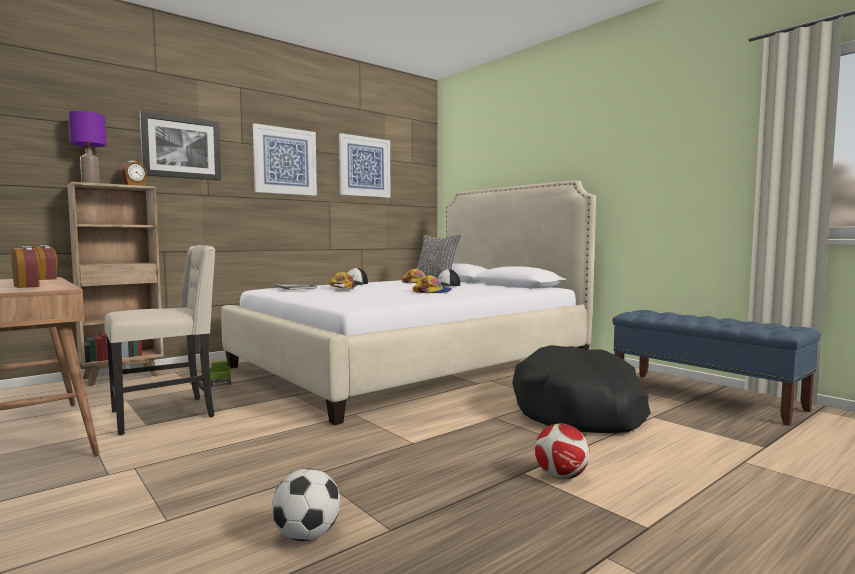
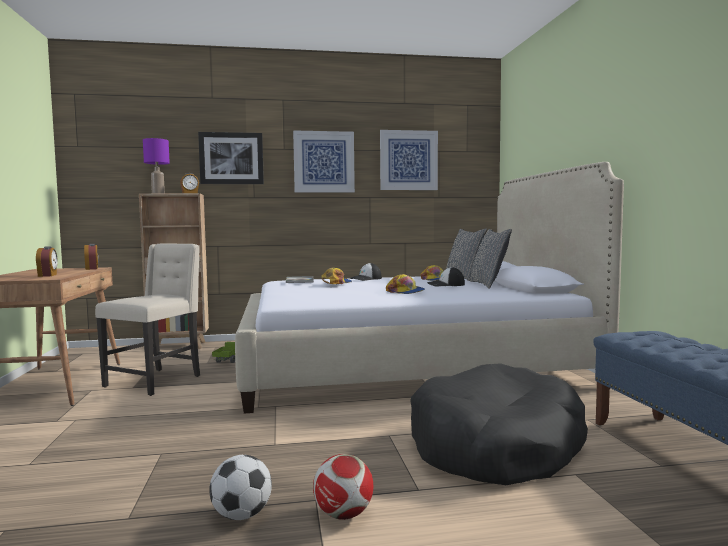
camera: 30 degrees right, 0 degrees up
beige chair [104,245,216,435] -> beige chair turned 60 degrees counterclockwise [95,244,200,396]
football [272,468,340,541] -> football moved to [209,455,272,520]
none -> grey pillow [469,229,512,289]

